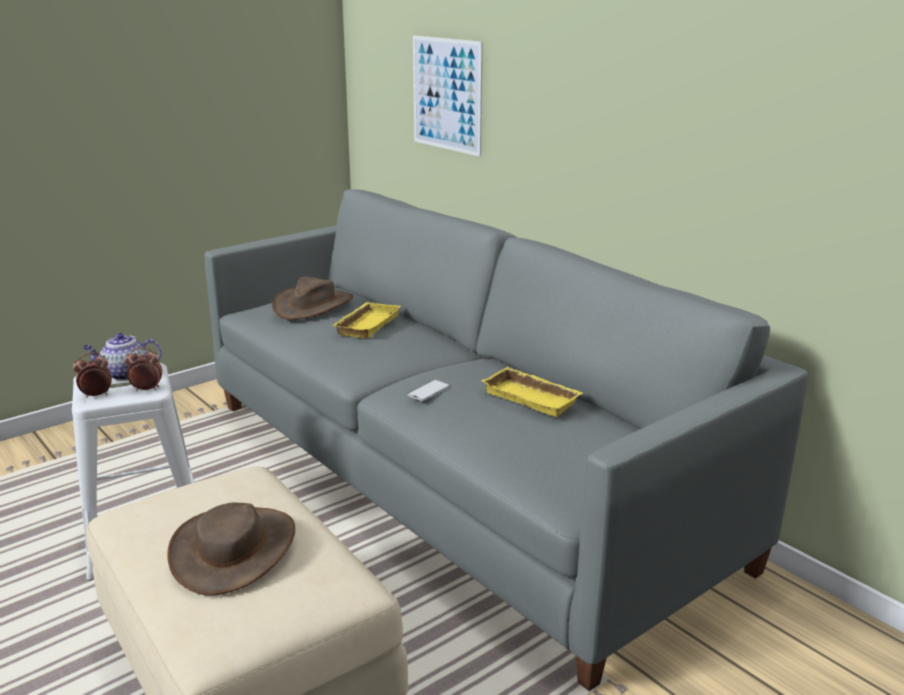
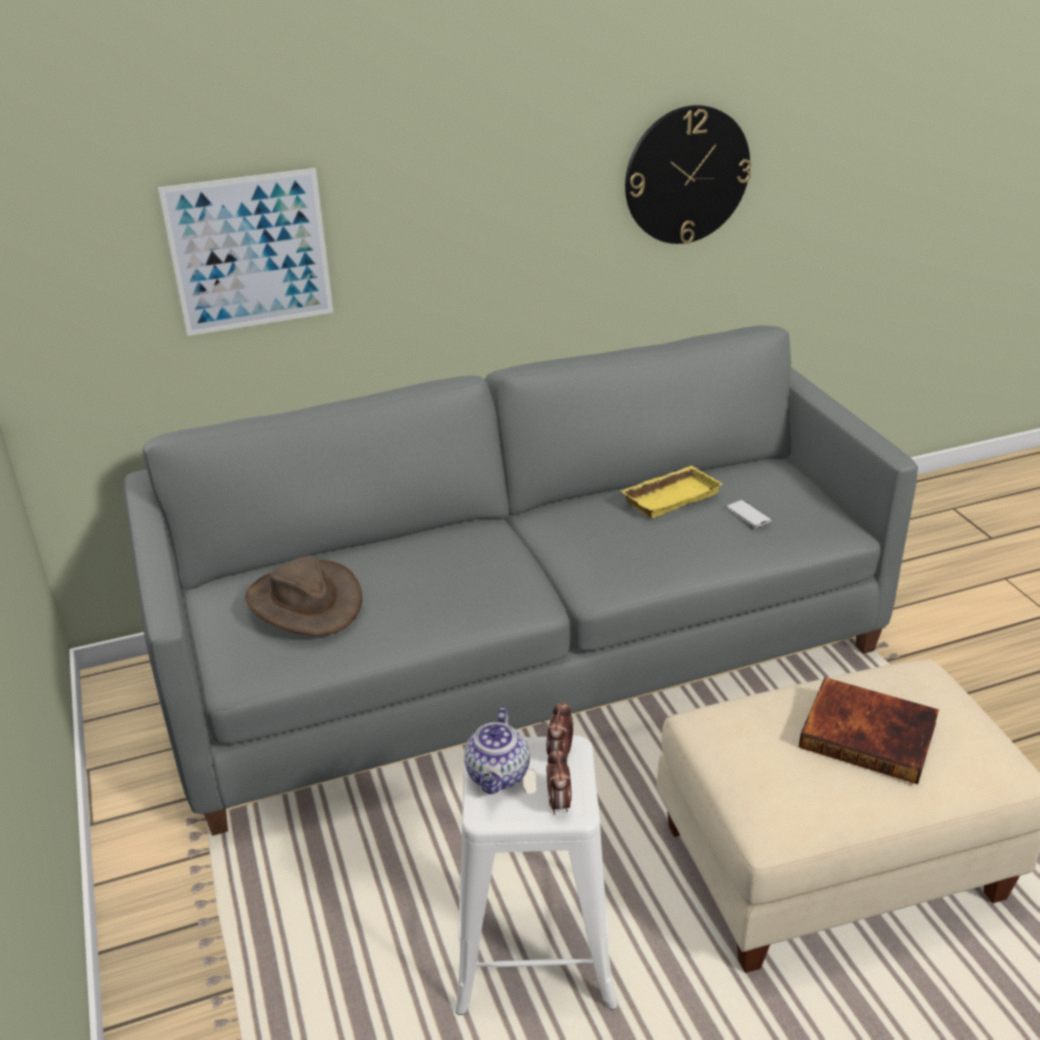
camera: 70 degrees left, 10 degrees up
brown hat [167,503,295,596] -> book [799,677,939,784]
yellow tray [332,302,400,339] -> none
phone [407,380,450,401] -> phone moved to [726,500,772,527]
none -> wall clock [625,105,751,244]

